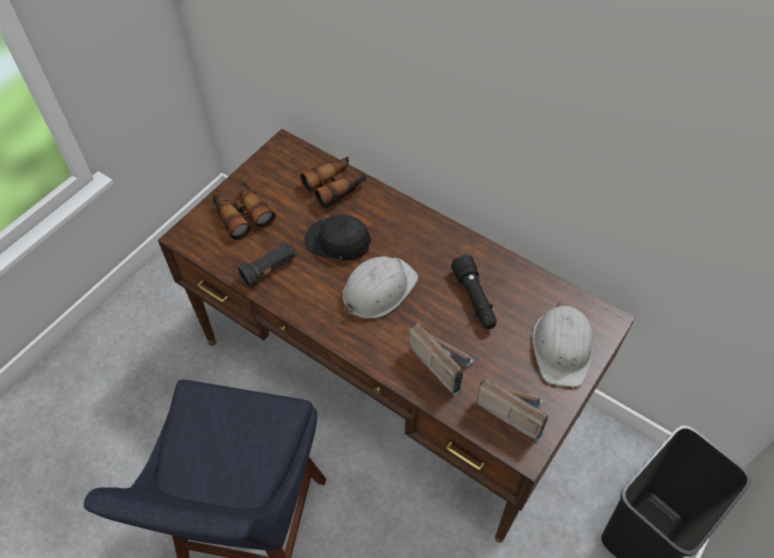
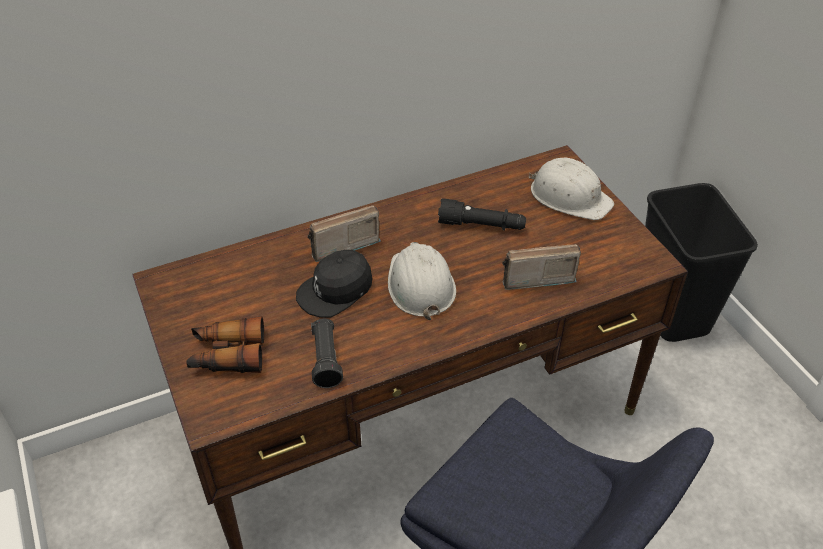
camera: 60 degrees left, 10 degrees down
binoculars [300,157,366,209] -> none
radio [476,379,549,441] -> radio moved to [307,205,381,262]

